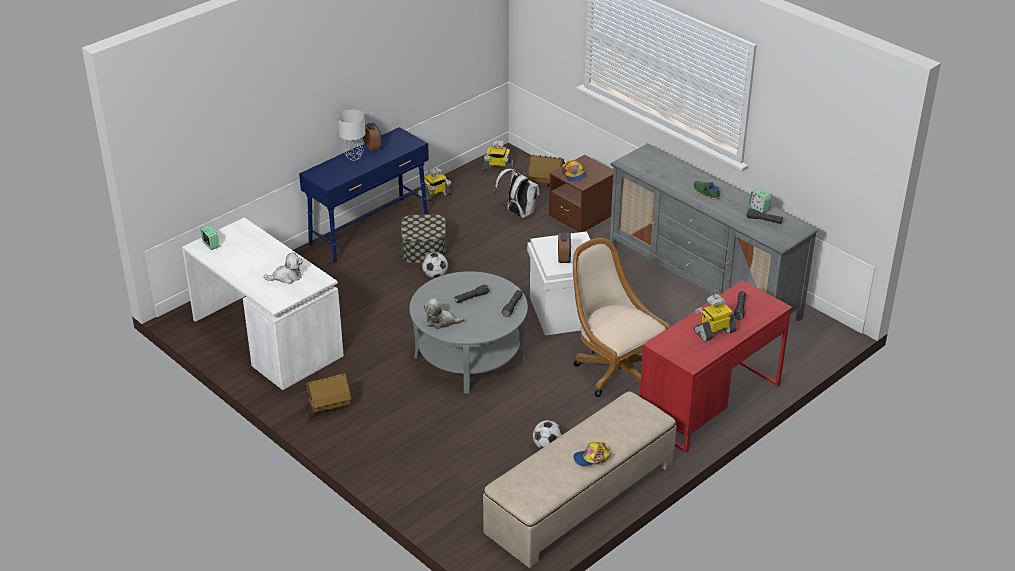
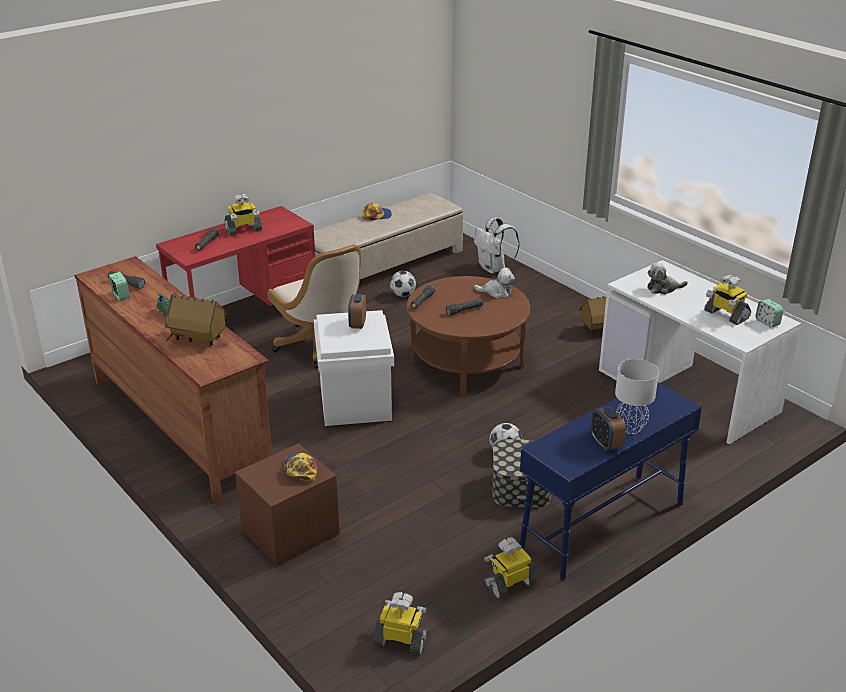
camera: 175 degrees left, 5 degrees down
grey coffee table [409,271,528,393] -> brown coffee table [407,276,530,395]
white backpack [494,169,540,218] -> white backpack moved to [474,217,520,273]
toy house [528,154,565,187] -> toy house moved to [165,294,228,346]
grey dresser [610,143,819,322] -> brown dresser [74,256,272,503]
none -> toy robot [704,275,751,325]

